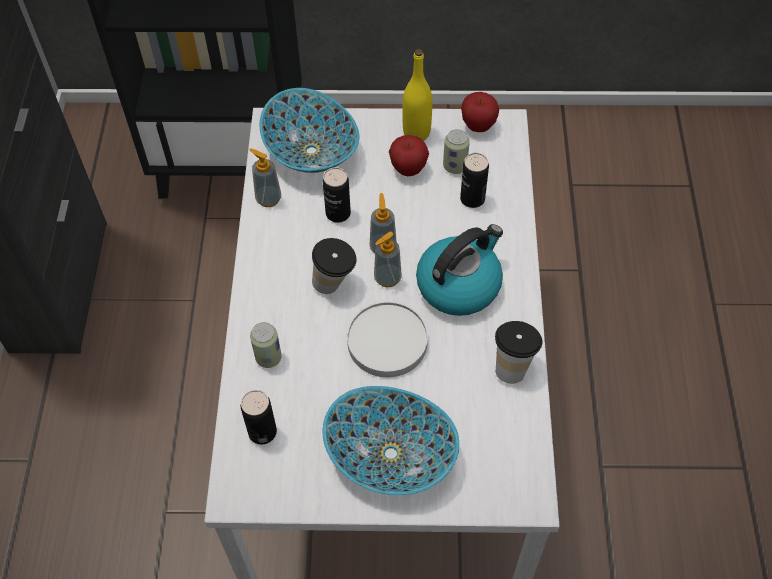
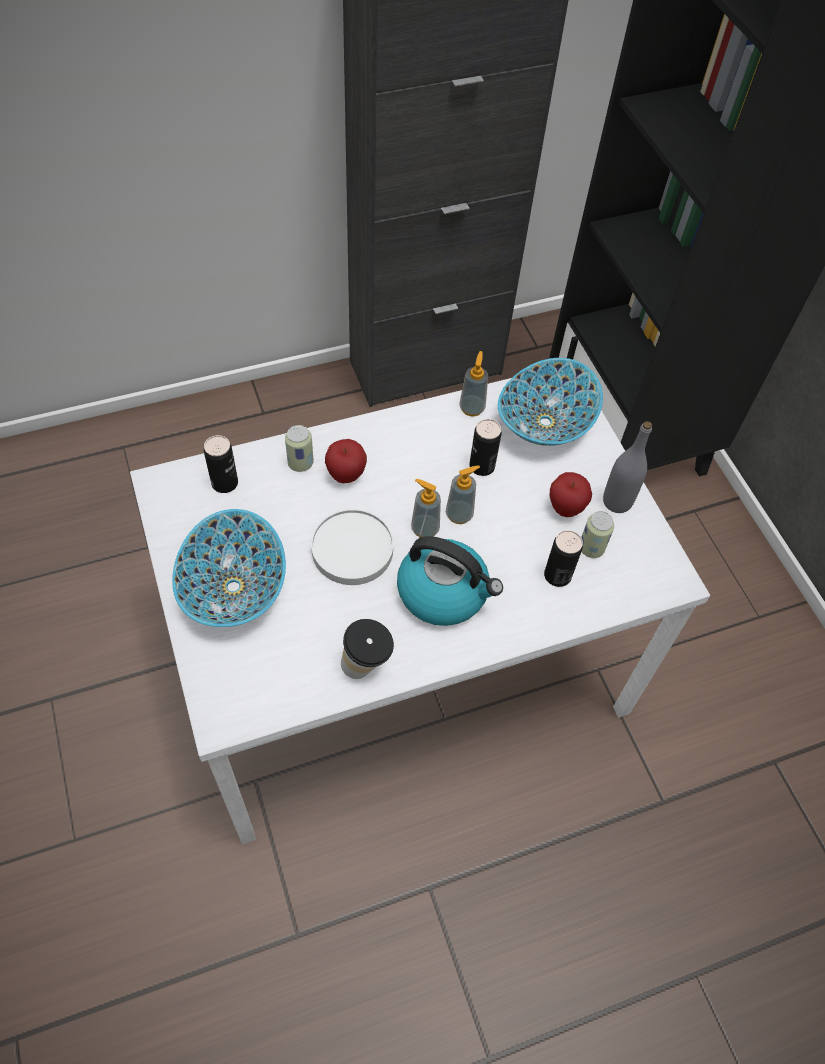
camera: 65 degrees right, 0 degrees up
cup [312,238,356,294] -> none
yellow bottle [402,49,432,141] -> grey bottle [603,421,652,513]
apple [461,92,499,132] -> apple moved to [325,439,367,483]

